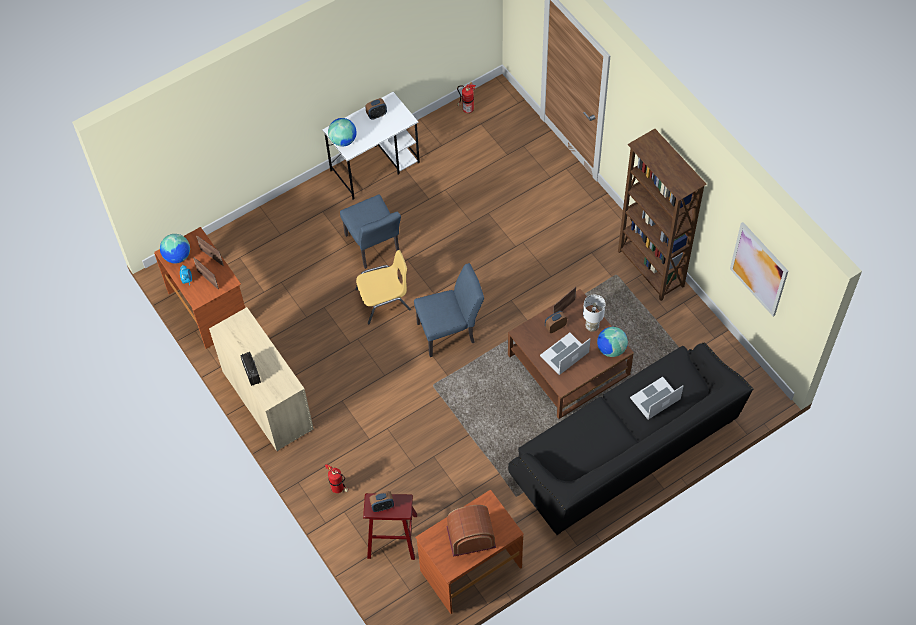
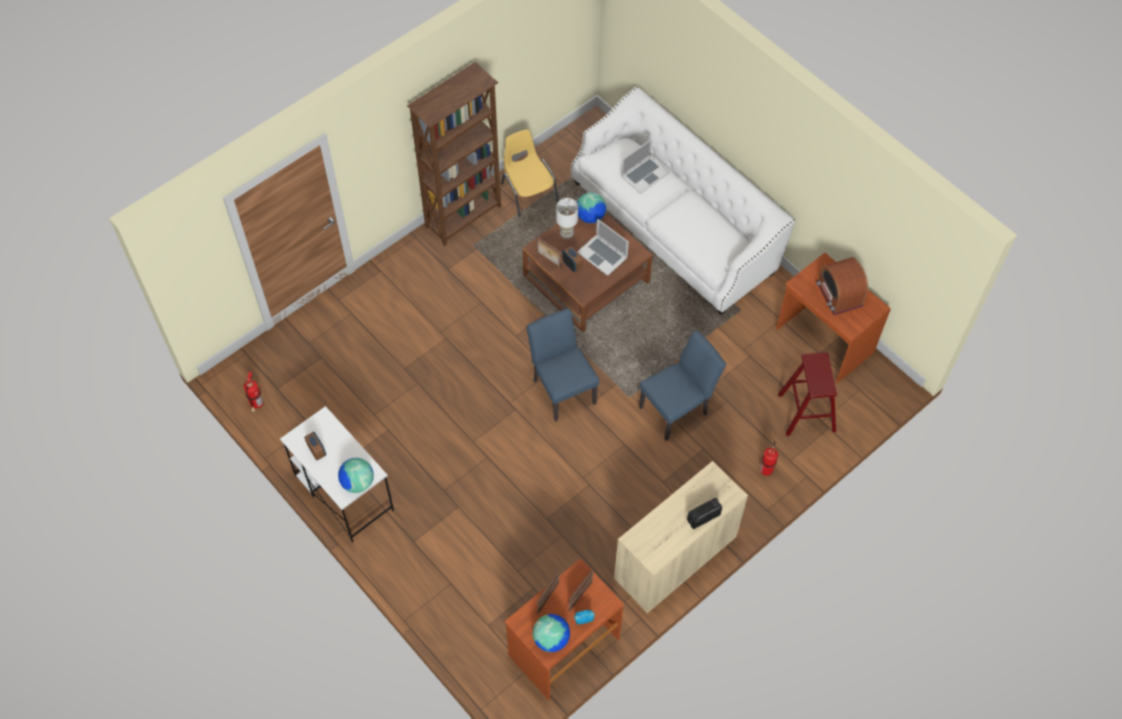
camera: 100 degrees left, 0 degrees up
blue chair [340,194,401,269] -> blue chair moved to [639,330,726,441]
yellow chair [355,250,411,324] -> yellow chair moved to [501,130,559,217]
alarm clock [370,491,394,512] -> none
black sofa [508,342,753,535] -> white sofa [571,86,795,315]
laptop [630,377,683,420] -> laptop turned 90 degrees counterclockwise [621,139,670,194]
picture [730,222,788,316] -> none

